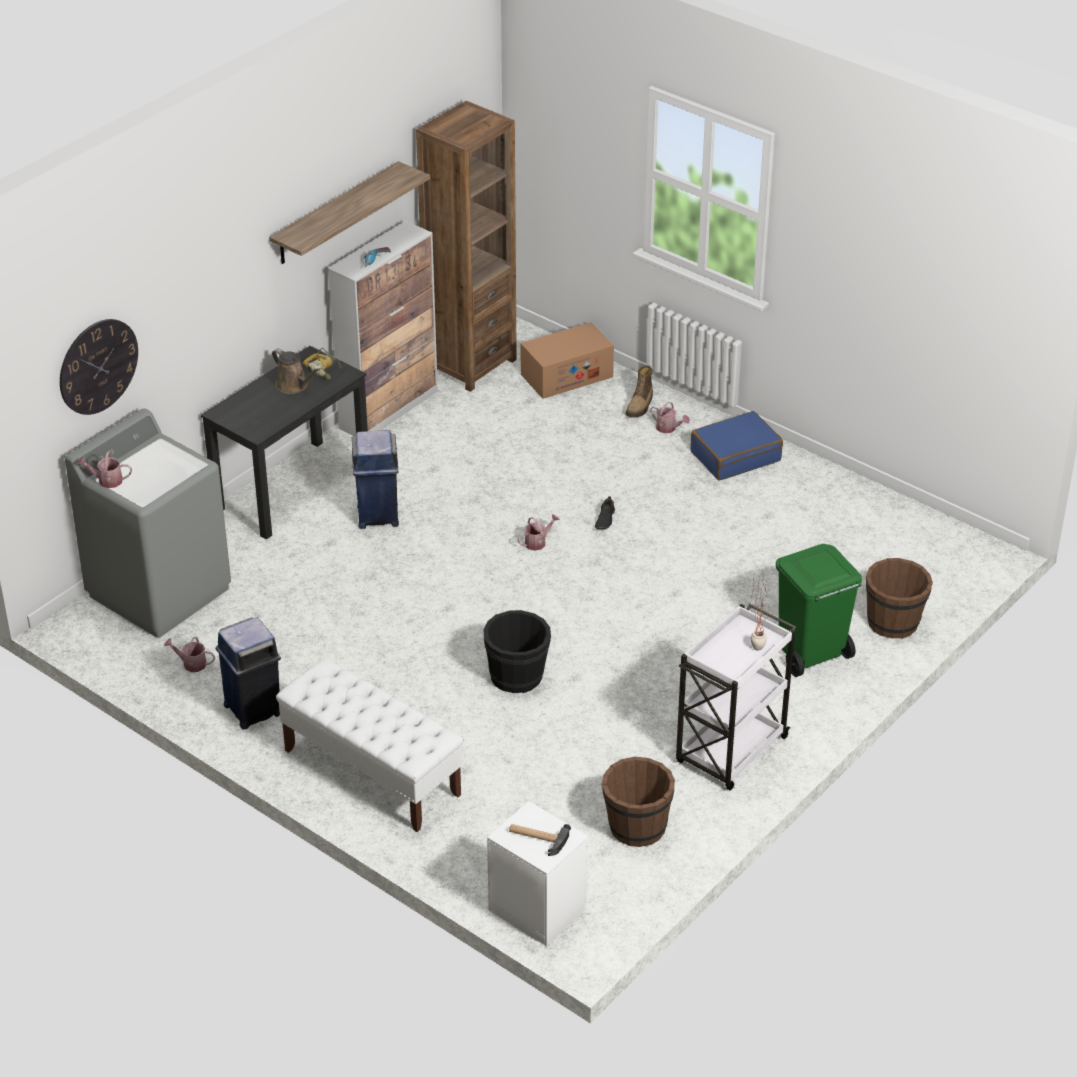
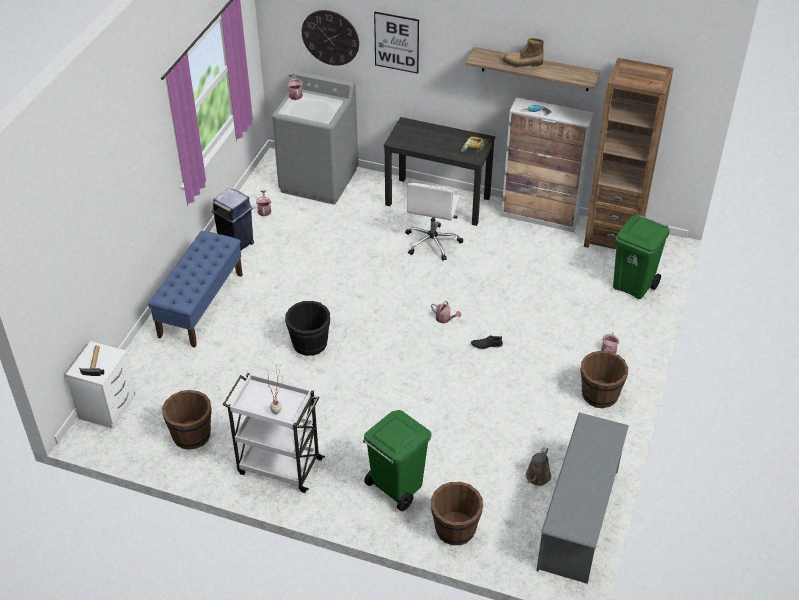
camera: 70 degrees right, 5 degrees up
brown watering can [272,348,321,394] -> brown watering can moved to [526,447,551,486]
white bench [276,658,464,832] -> blue bench [148,231,243,348]
blue trash can [352,430,399,529] -> white office chair [405,183,463,261]
cardboard box [521,322,614,399] -> green trash can [613,214,670,299]
boot [626,365,653,418] -> boot moved to [503,38,544,67]
blue suitcase [690,411,783,481] -> brown bucket [581,351,628,408]
none -> picture [374,12,419,74]
none -> grey shoe rack [536,413,629,584]

